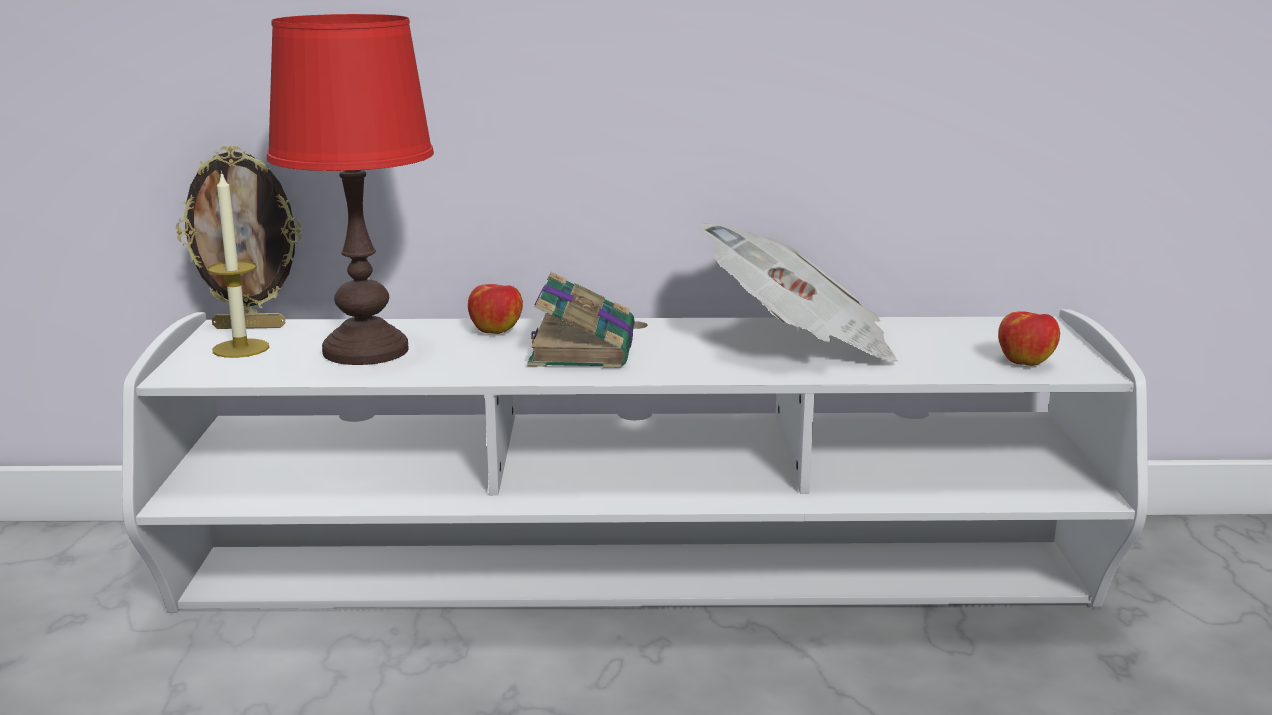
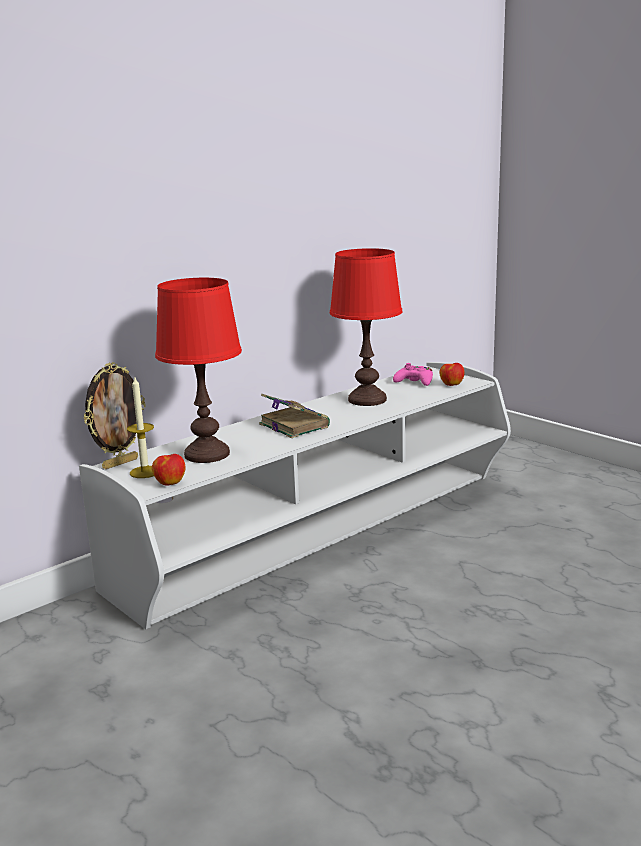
camera: 40 degrees left, 0 degrees up
apple [468,284,523,334] -> apple moved to [152,454,186,486]
newspaper [701,223,899,362] -> red table lamp [330,248,403,406]
none -> pink game controller [393,363,433,386]

